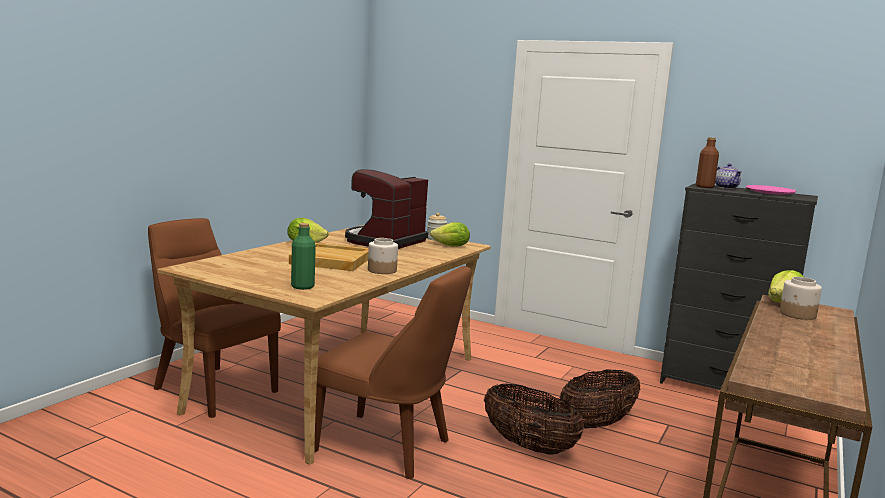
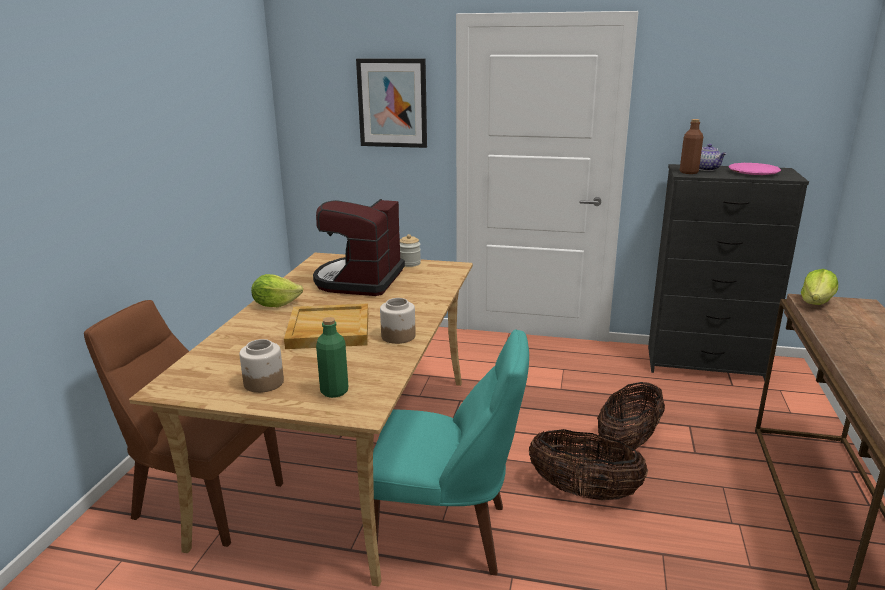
camera: 15 degrees left, 10 degrees up
brown chair [314,266,471,479] -> turquoise chair [373,329,529,575]
lettuce [430,222,470,247] -> none
jar [780,277,822,320] -> jar moved to [239,339,284,393]
none -> picture [356,58,427,148]

